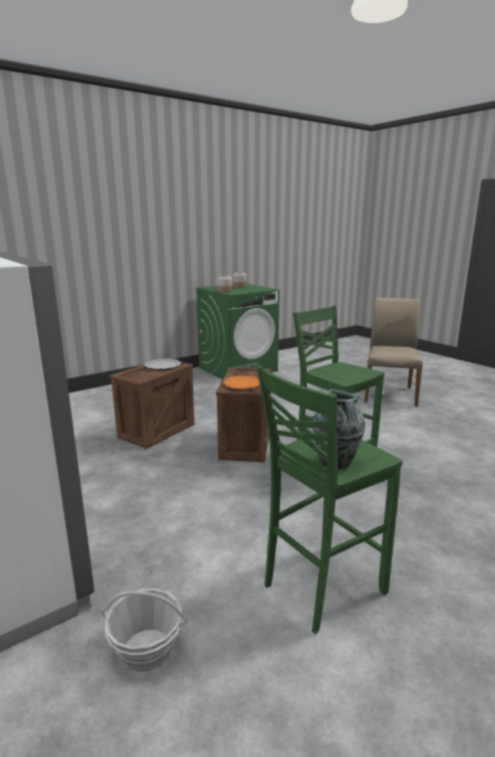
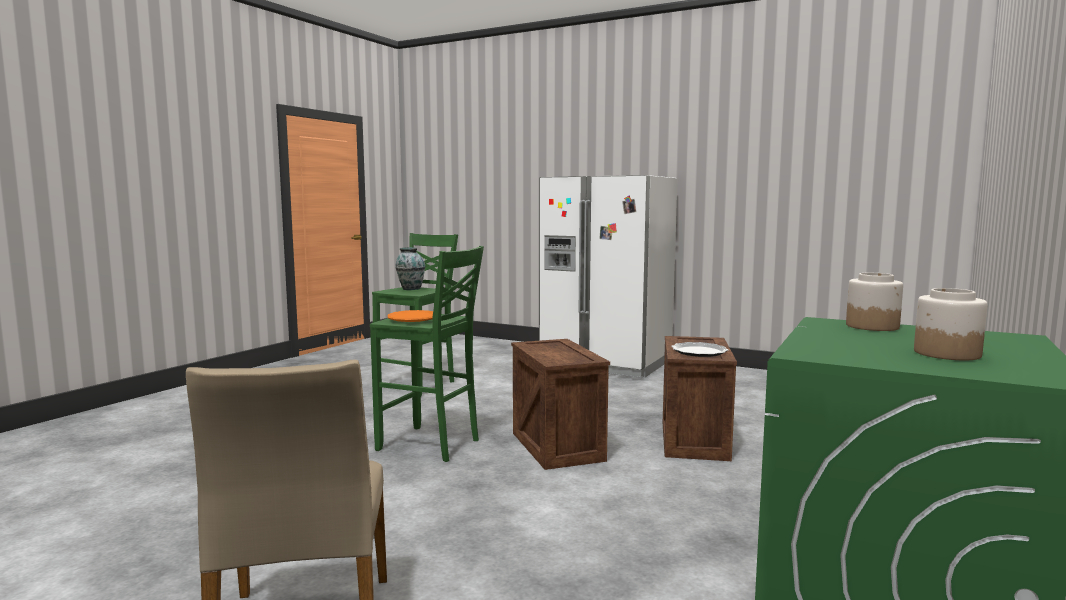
camera: 155 degrees right, 10 degrees down
basket [101,588,187,672] -> none
orange plate [223,376,260,390] -> orange plate moved to [387,310,433,322]

